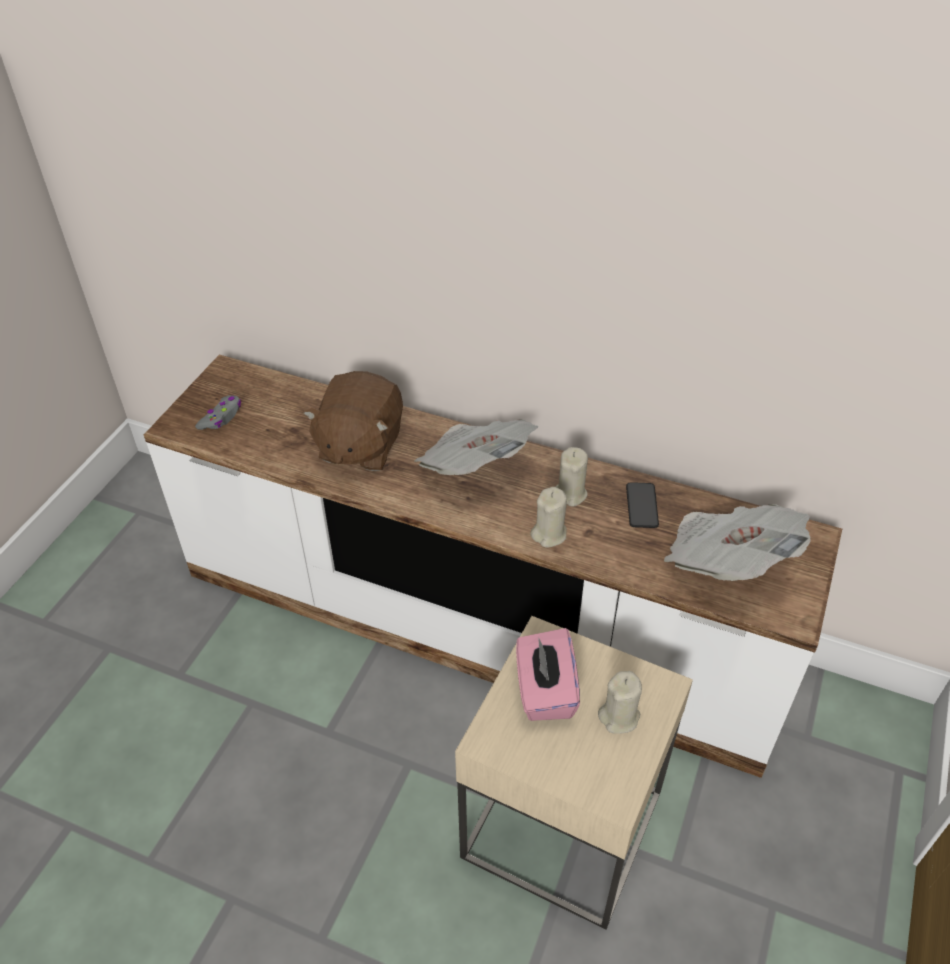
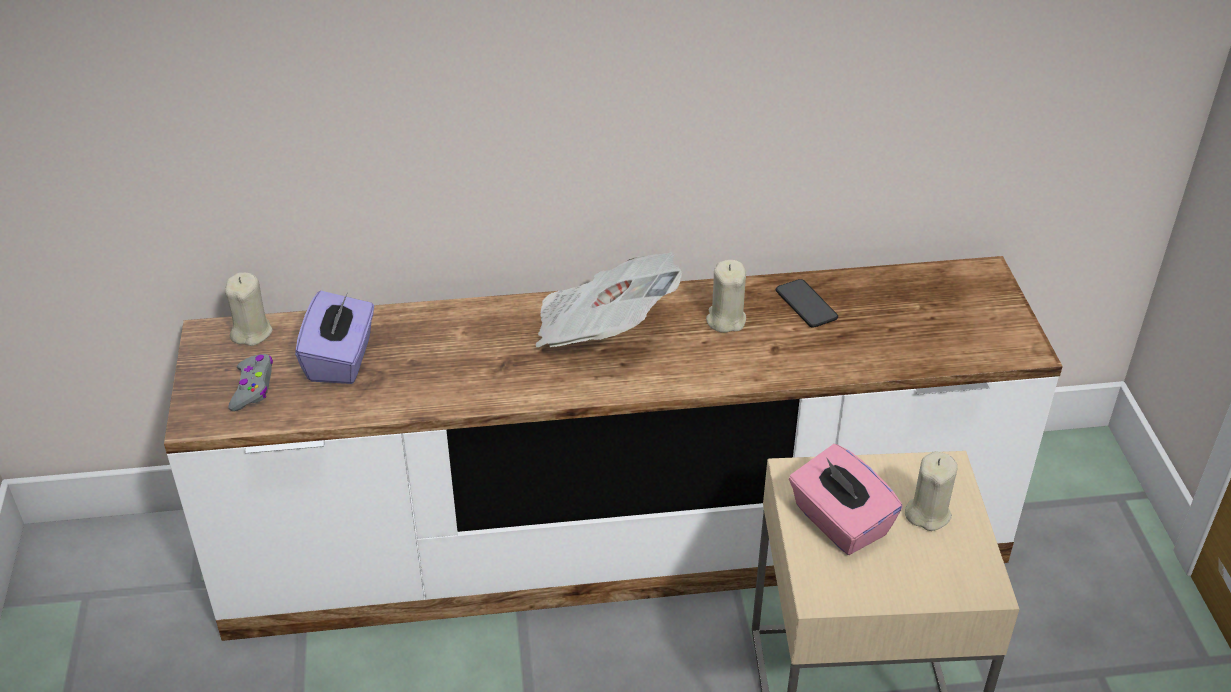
camera: 30 degrees left, 5 degrees down
brown plush toy [303,371,403,471] -> none
beige candle [530,487,567,547] -> beige candle moved to [225,273,273,346]
newspaper [664,504,811,581] -> none
none -> purple tissue box [295,291,374,384]

